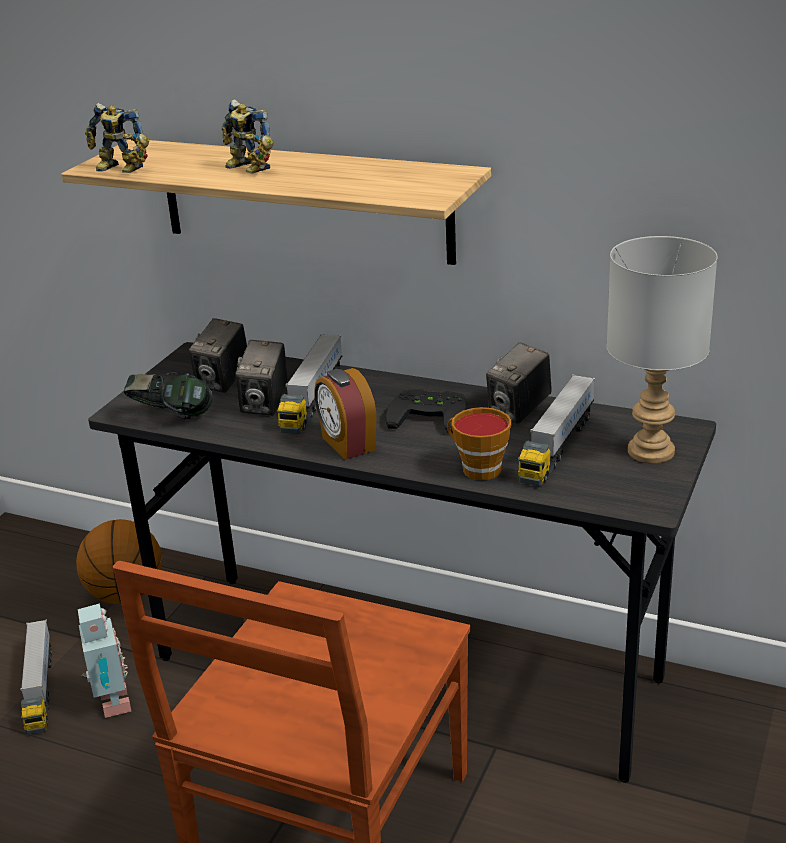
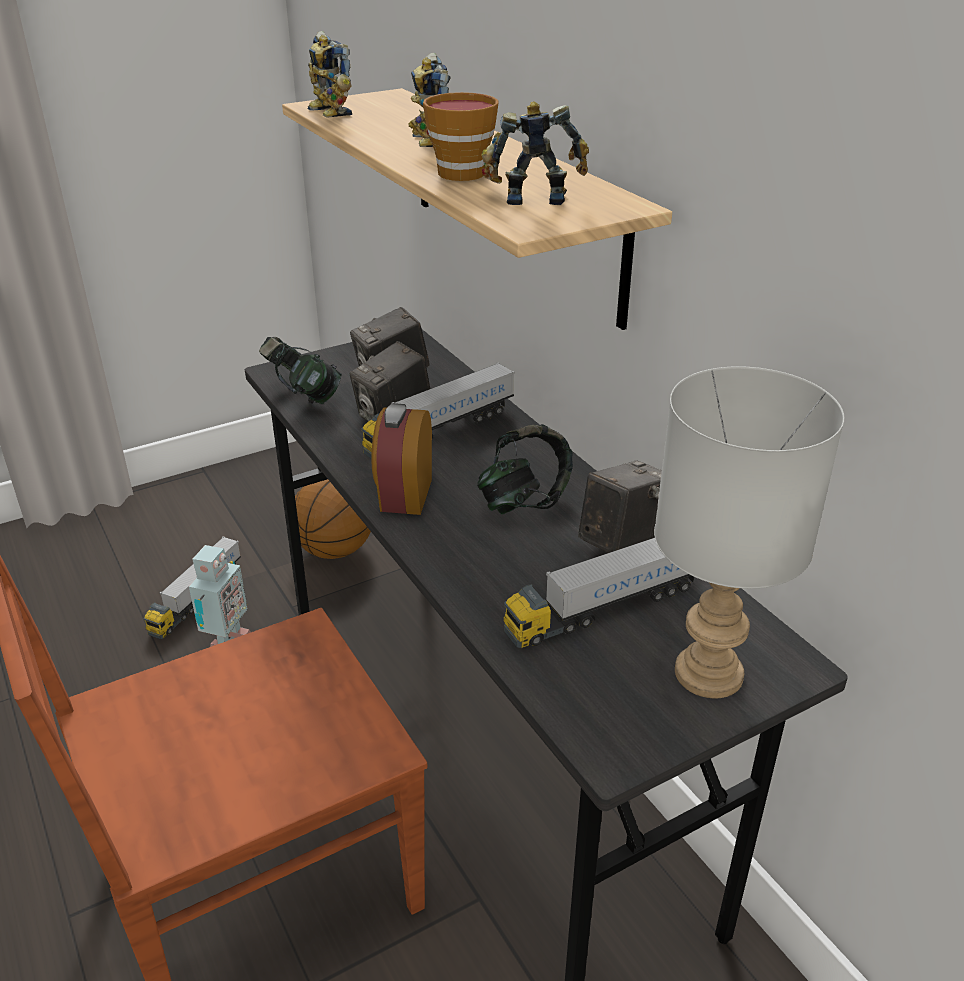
camera: 35 degrees right, 5 degrees up
black game controller [386,389,466,433] -> headphones [477,424,573,514]
cup [447,407,511,480] -> cup moved to [423,92,499,181]
camera [486,342,552,424] -> camera turned 150 degrees clockwise [578,460,662,553]
none -> toy robot [481,101,589,205]

